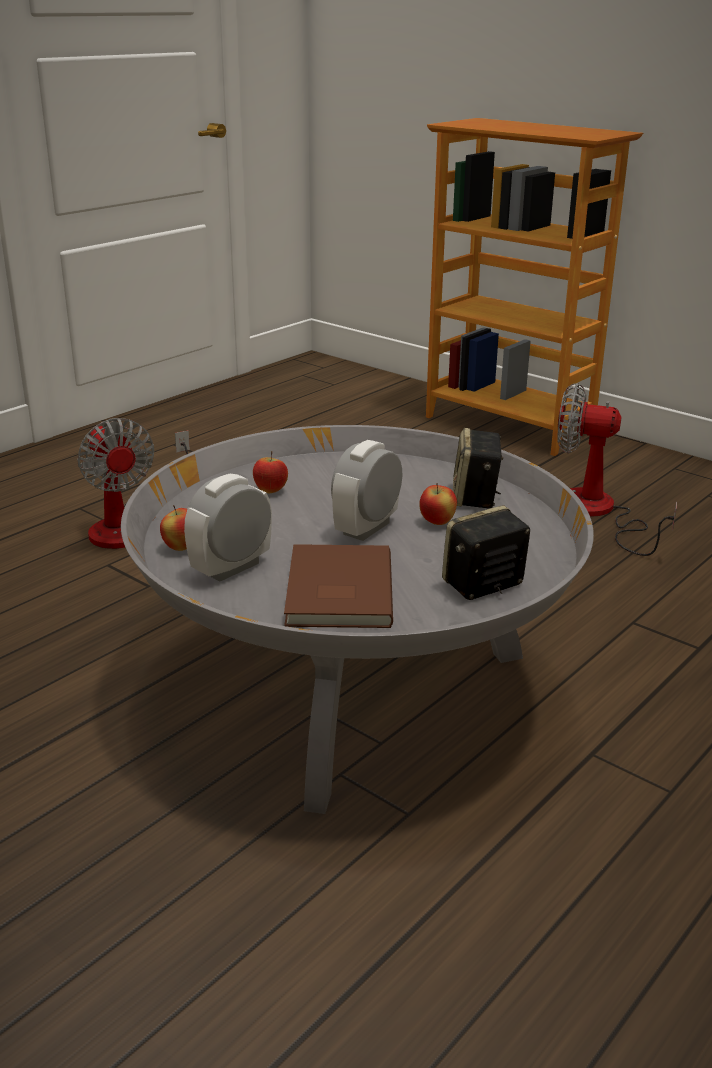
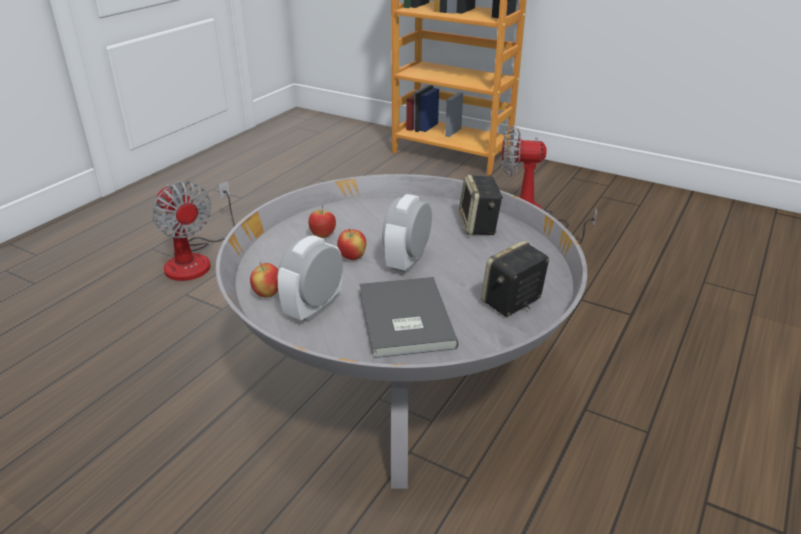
camera: 10 degrees left, 5 degrees up
brown book [284,544,393,628] -> grey book [360,277,459,358]
apple [419,483,457,525] -> apple moved to [337,229,366,260]

